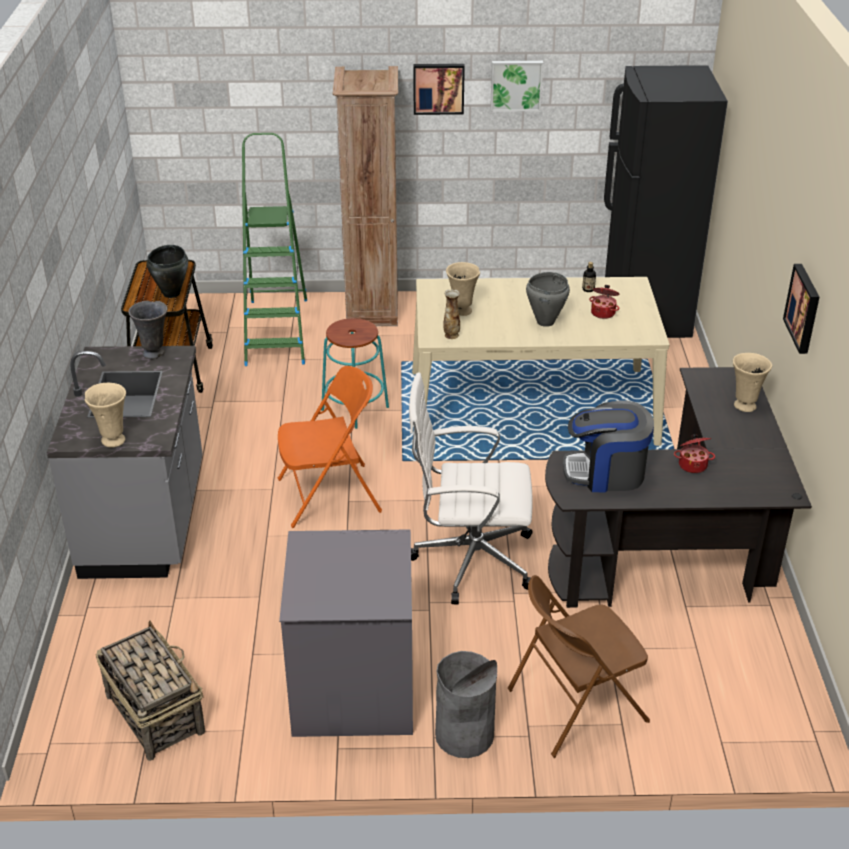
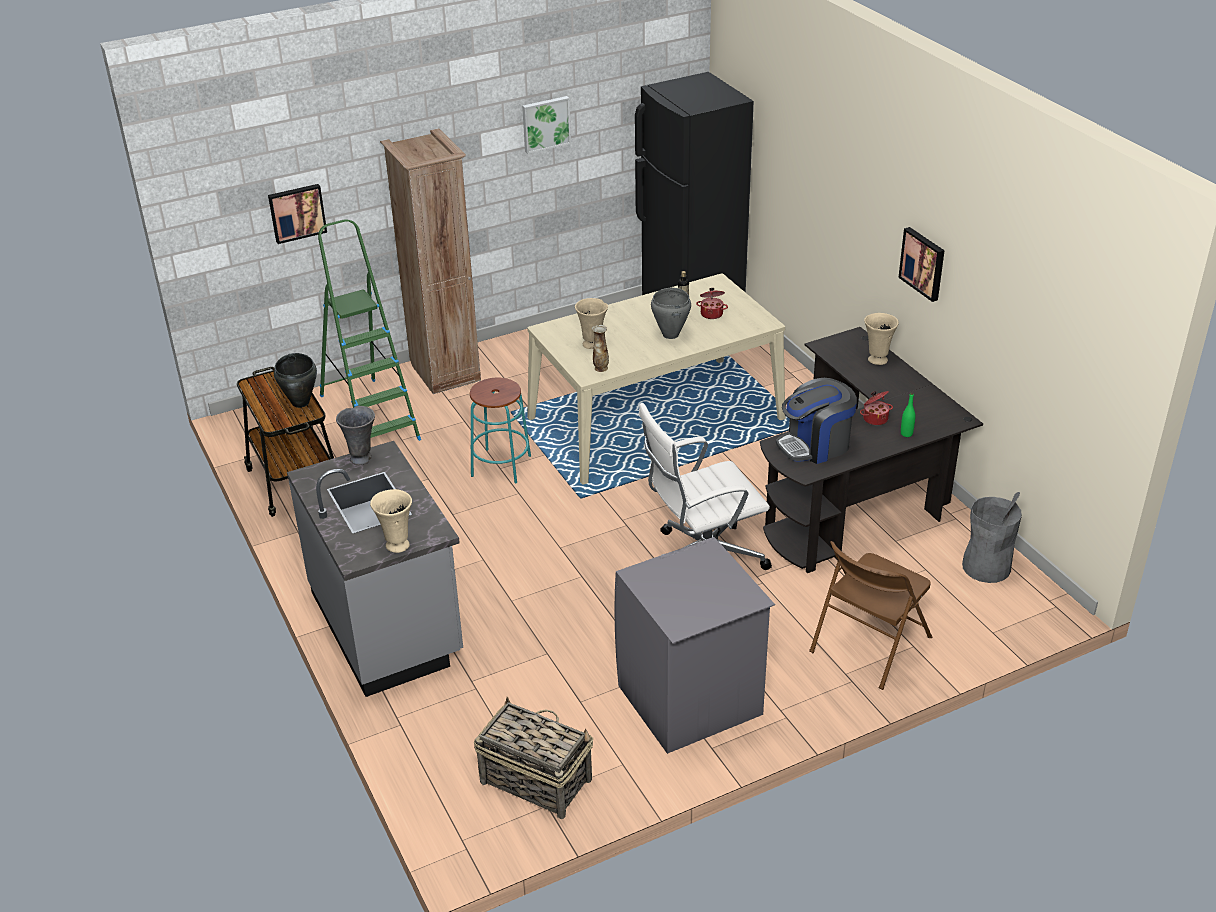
camera: 25 degrees left, 0 degrees up
orange chair [278,366,382,528] -> none
picture [413,64,465,115] -> picture moved to [268,184,327,244]
grey trash can [435,651,497,758] -> grey trash can moved to [962,492,1022,583]
none -> green bottle [901,392,915,437]

